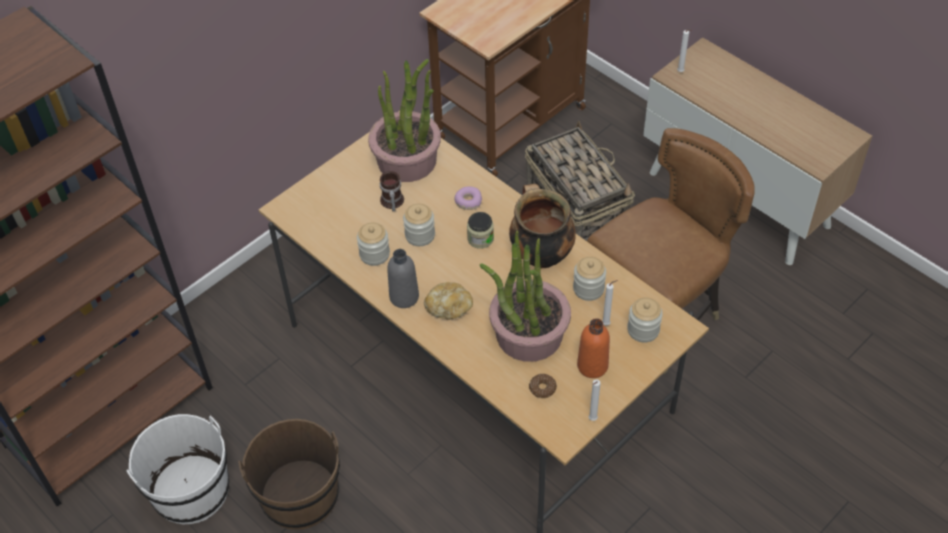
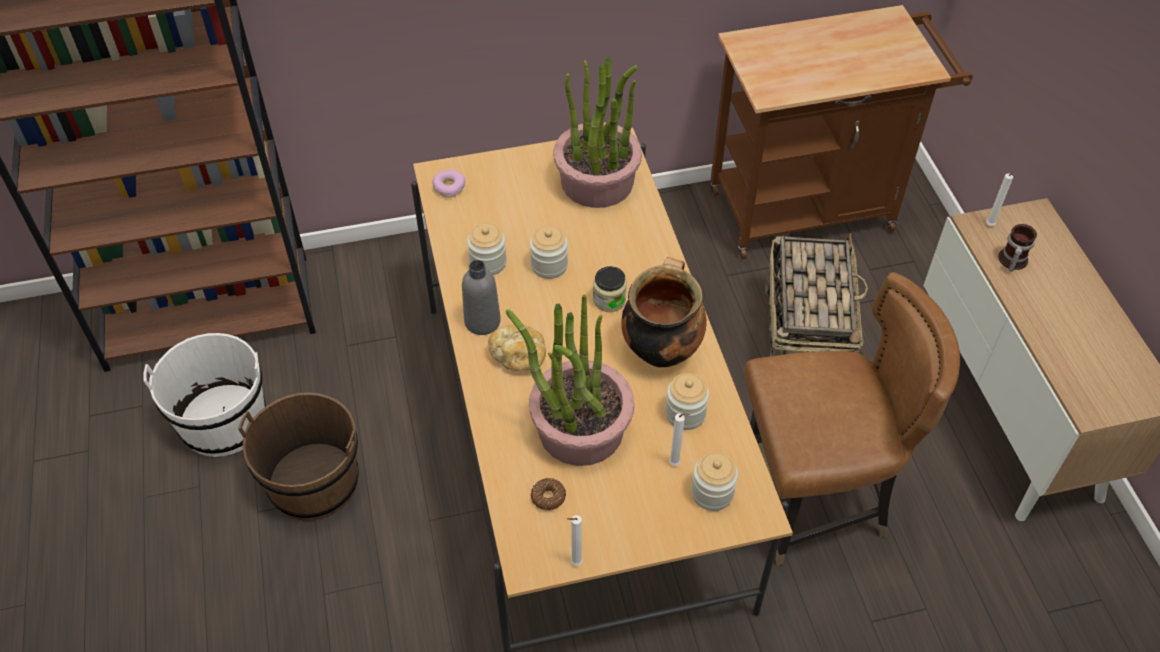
camera: 30 degrees right, 0 degrees up
mug [380,171,404,211] -> mug moved to [998,224,1037,272]
donut [454,186,482,210] -> donut moved to [432,170,465,198]
orange bottle [577,318,610,378] -> none

